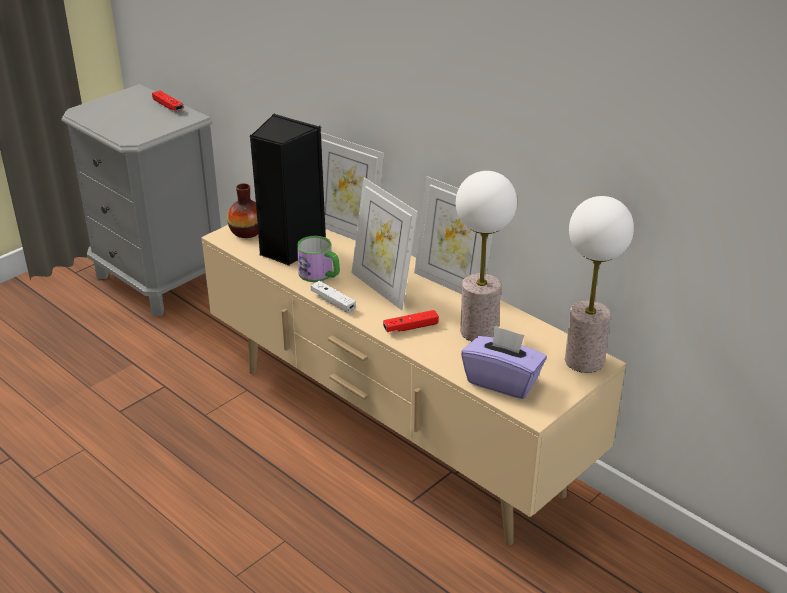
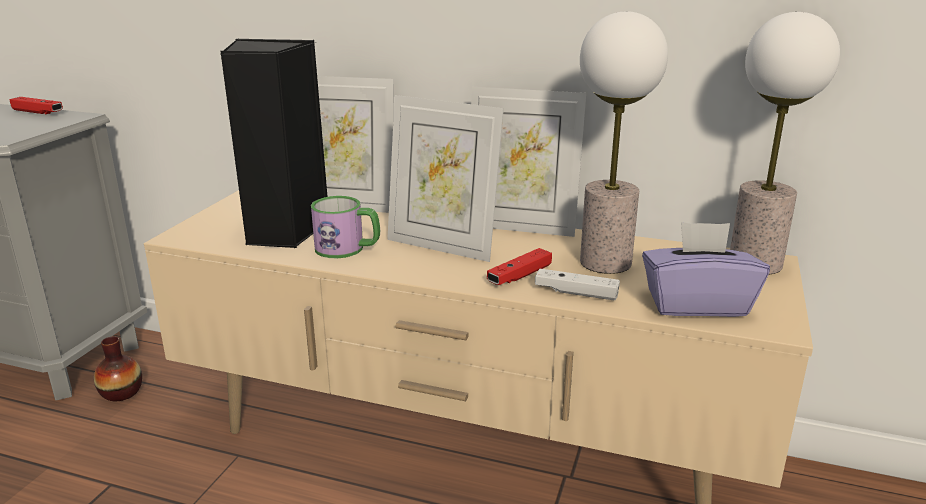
camera: 25 degrees left, 10 degrees down
vase [227,183,258,238] -> vase moved to [94,337,142,401]
white game controller [311,281,356,313] -> white game controller moved to [535,269,620,300]

